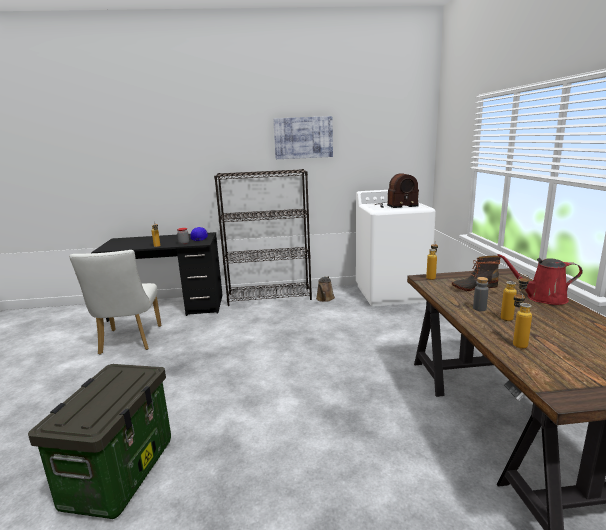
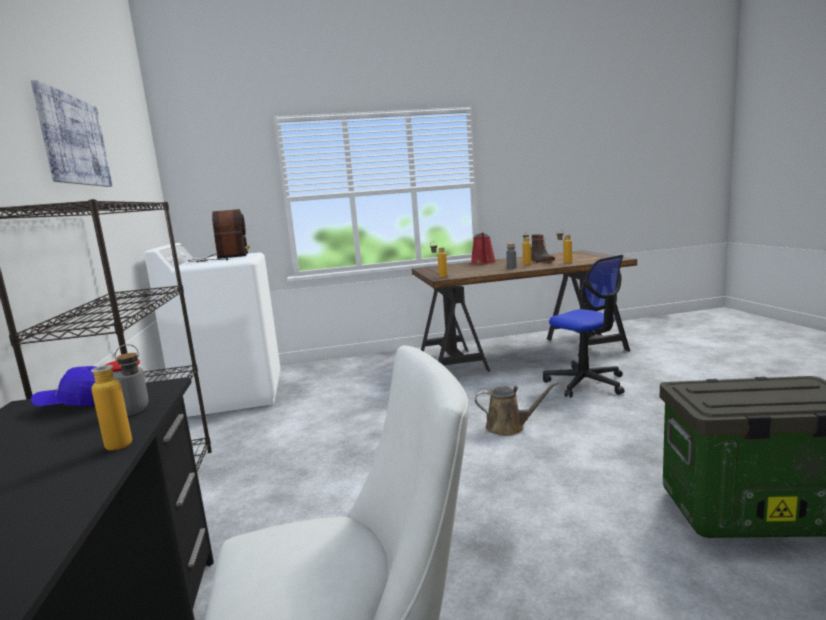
camera: 95 degrees left, 5 degrees down
brown watering can [316,276,335,302] -> brown watering can moved to [475,382,559,436]
boot [452,256,501,291] -> boot moved to [531,235,555,263]
none -> office chair [543,255,625,398]

